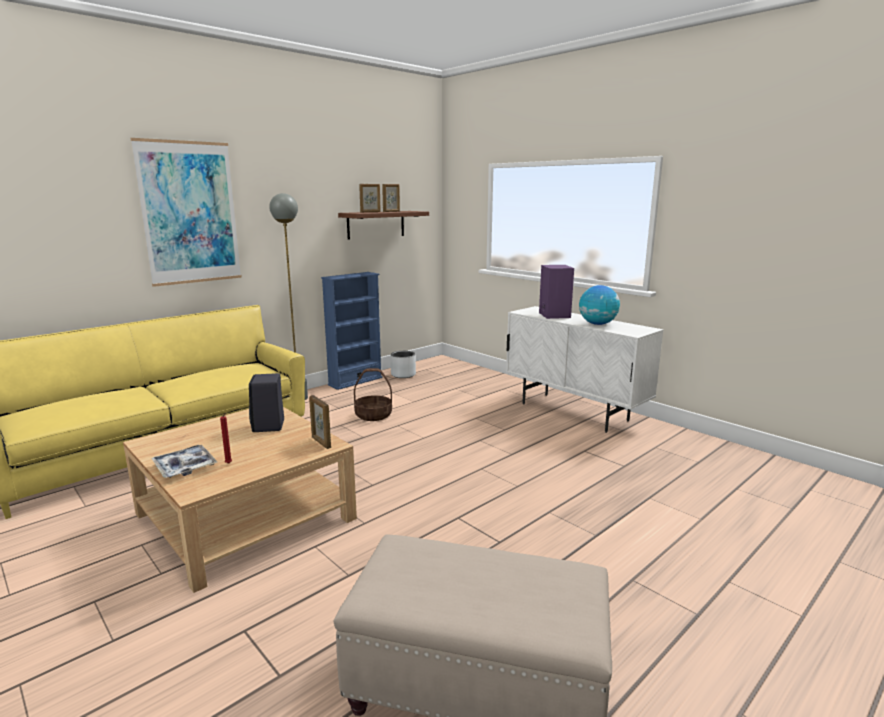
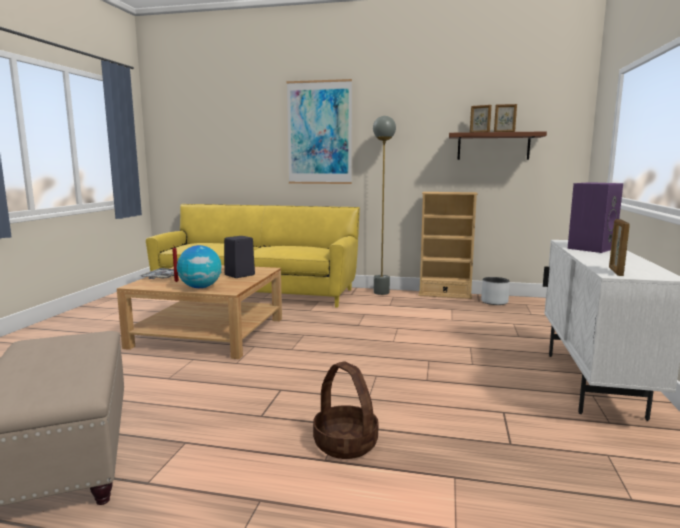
camera: 55 degrees right, 5 degrees down
picture frame [309,395,331,449] -> picture frame moved to [609,219,630,276]
blue bookcase [321,272,383,390] -> beige bookcase [419,192,478,299]
basket [354,368,392,421] -> basket moved to [313,361,379,459]
globe [579,285,620,325] -> globe moved to [177,245,221,288]

